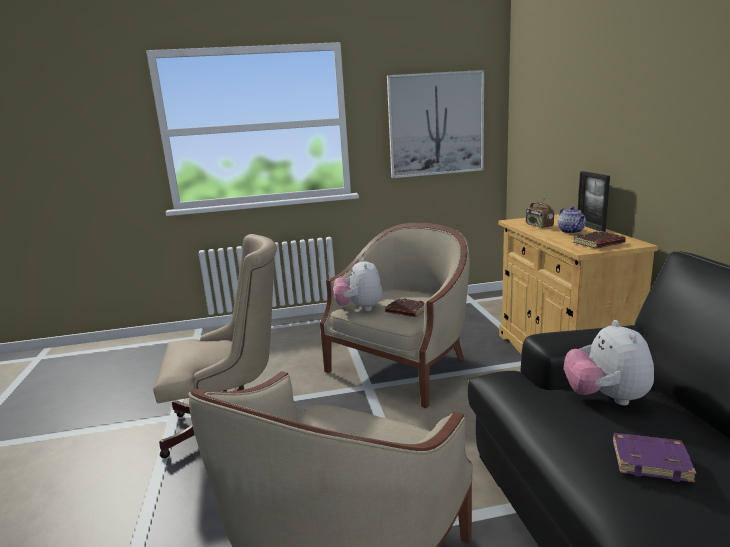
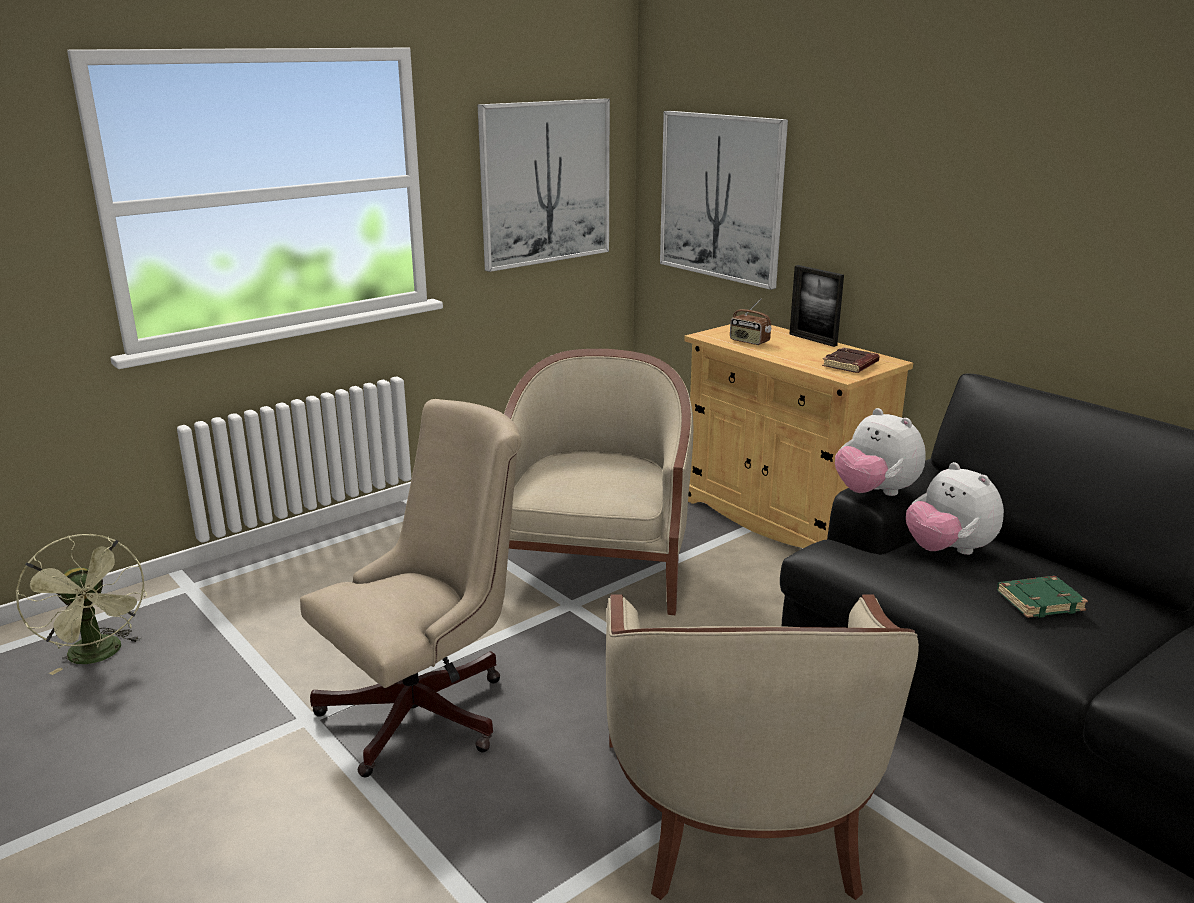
camera: 30 degrees left, 5 degrees up
plush toy [333,258,383,311] -> plush toy moved to [835,408,926,496]
brown book [385,298,425,317] -> none
teapot [558,206,586,234] -> none
purple book [613,433,697,483] -> green book [997,576,1088,618]
none -> green fan [16,534,147,675]
none -> picture [660,111,788,290]

